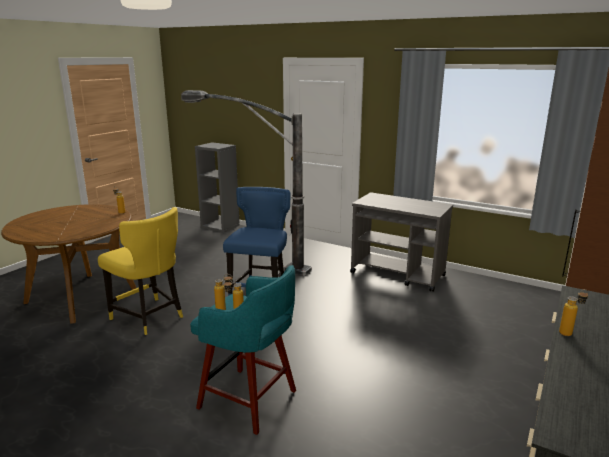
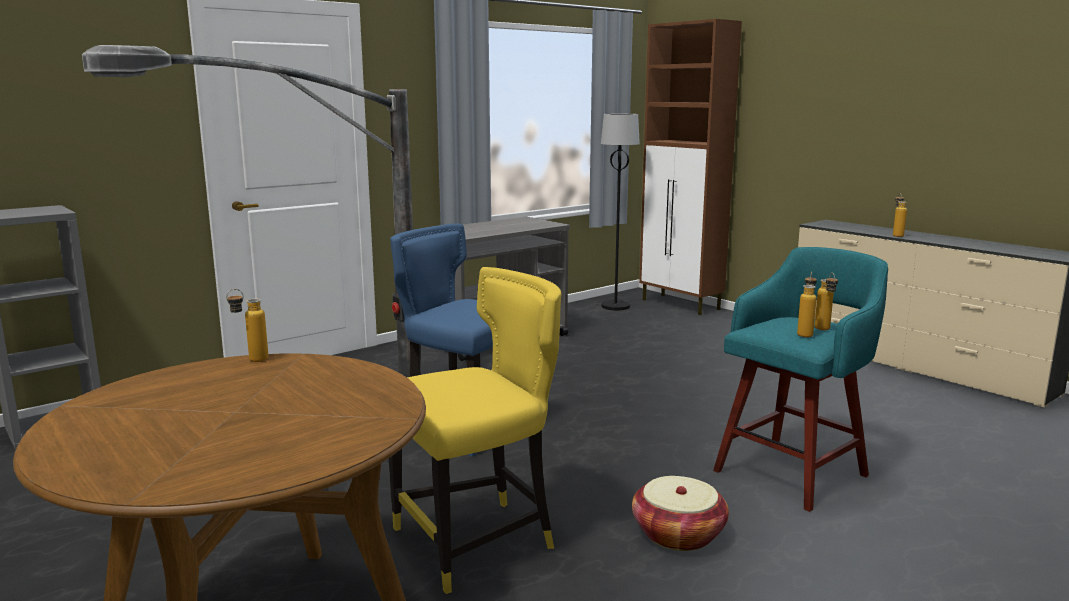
camera: 70 degrees left, 5 degrees down
none -> black floor lamp [601,114,640,310]
none -> basket [632,476,729,551]

